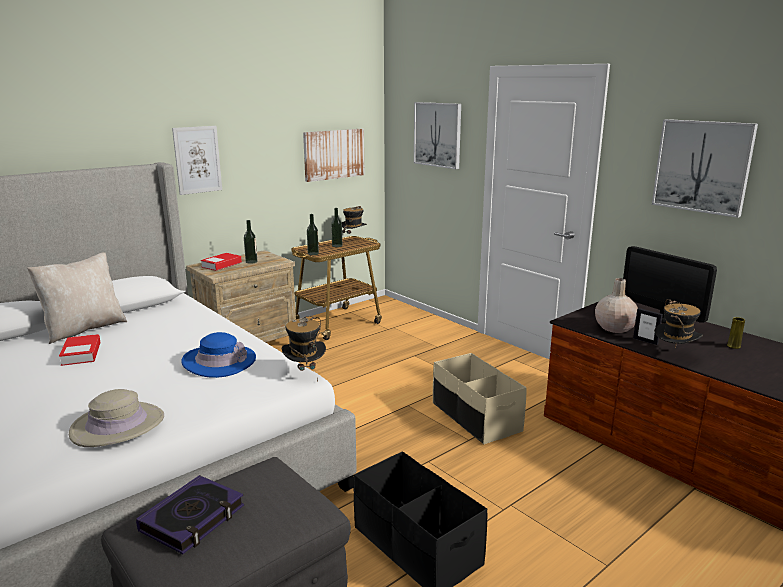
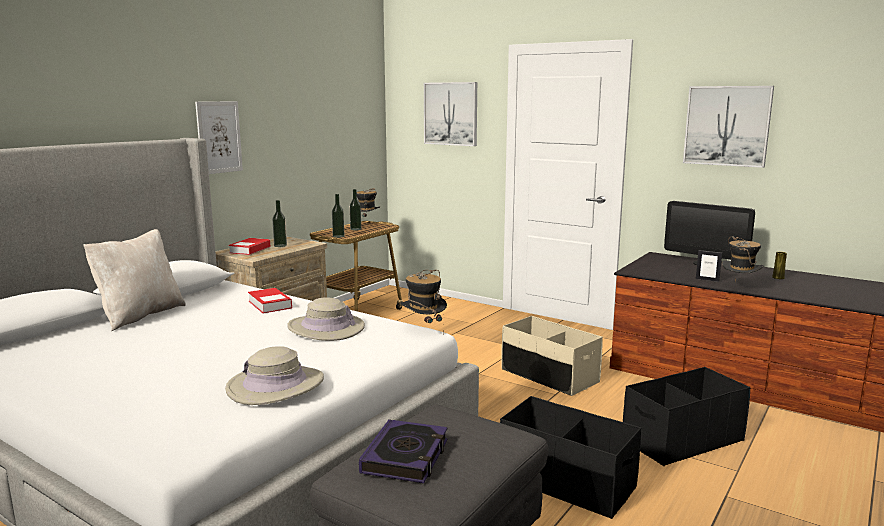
camera: 15 degrees left, 5 degrees down
book [59,334,101,366] -> book moved to [248,288,292,313]
blue hat [181,332,256,378] -> beige hat [287,297,365,341]
picture [303,129,365,182] -> none
beige vase [595,278,638,333] -> none
none -> black storage box [623,367,751,466]

